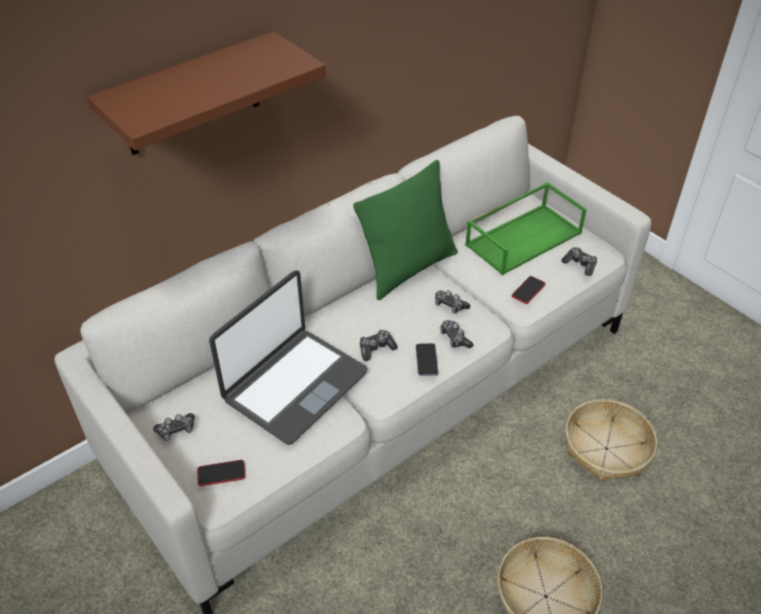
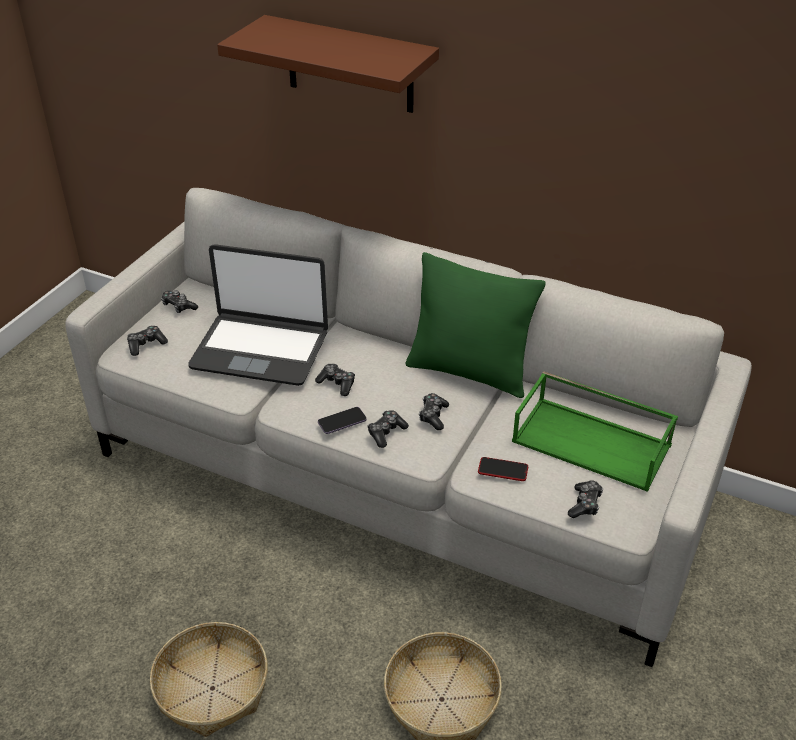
camera: 65 degrees right, 5 degrees down
phone [197,460,246,486] -> game controller [127,326,168,356]

